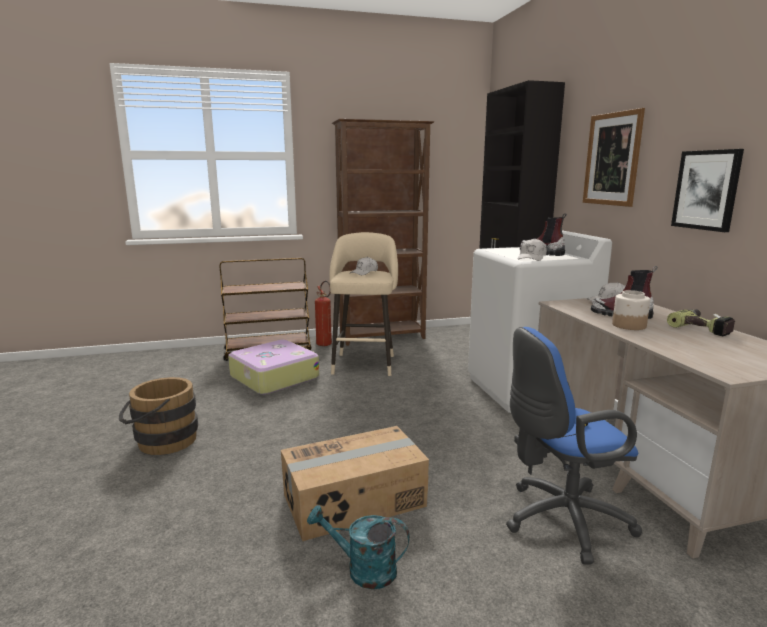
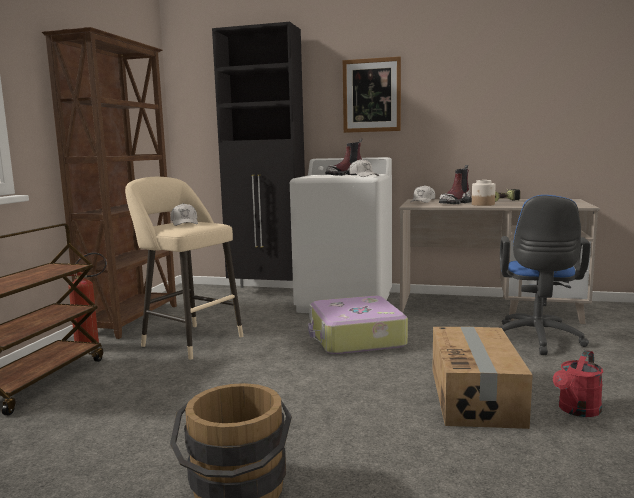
camera: 60 degrees left, 5 degrees down
suitcase [228,340,319,395] -> suitcase moved to [308,296,408,354]
turquoise watering can [307,505,410,589] -> red watering can [553,350,603,417]
picture [671,149,744,232] -> none

